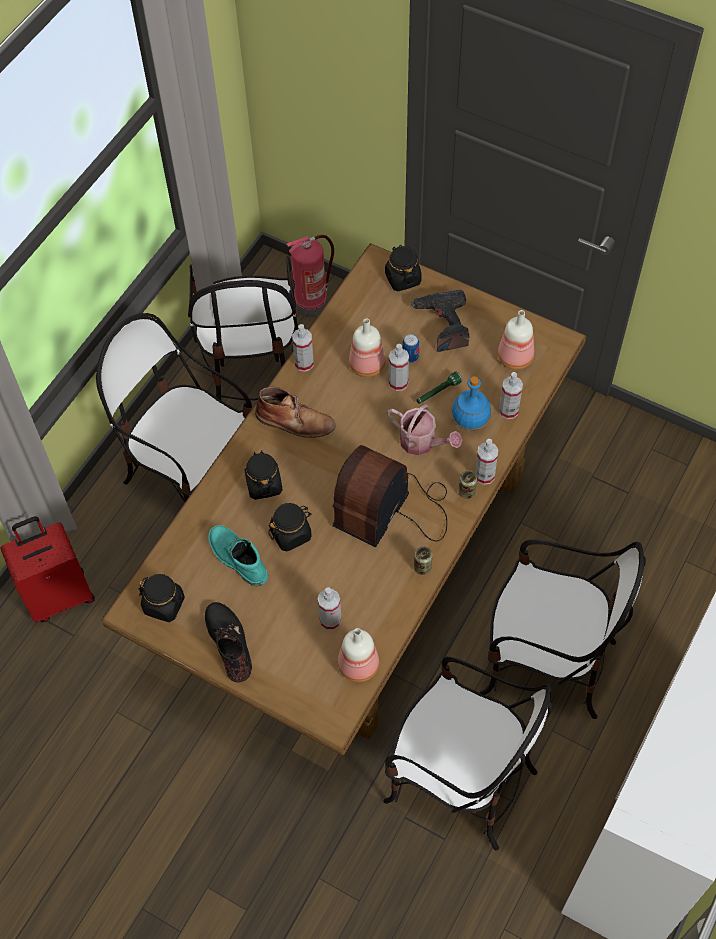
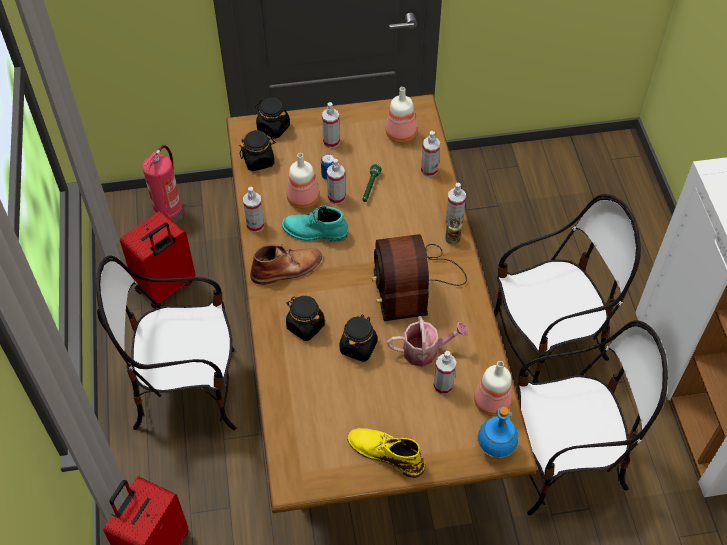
camera: 40 degrees left, 5 degrees down
black jar [138,574,185,622] -> black jar moved to [240,130,276,171]
chair [188,256,298,400] -> red suitcase [120,211,196,309]
black boot [205,602,252,683] -> yellow boot [347,428,425,478]
turquoise boot [208,525,268,586] -> turquoise boot moved to [282,206,348,242]
watering can [387,404,462,456] -> watering can moved to [387,316,468,367]
power drill [410,290,470,352] -> spray bottle [322,102,340,148]
can [414,546,432,575] -> none
blue bottle [451,376,491,431] -> blue bottle moved to [477,407,518,458]

